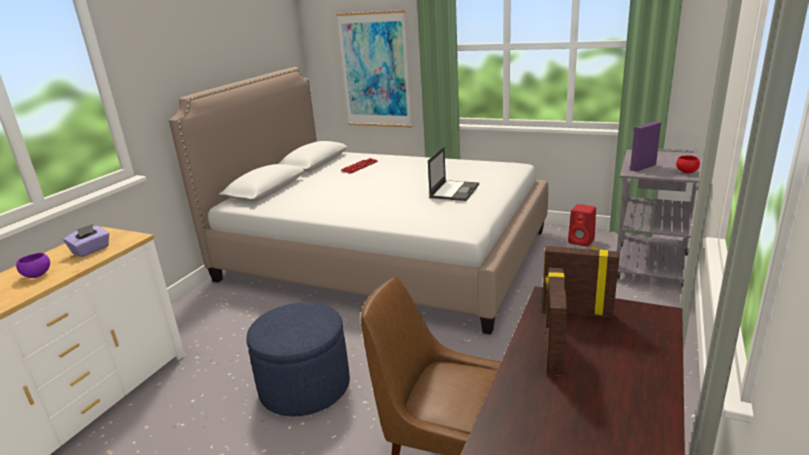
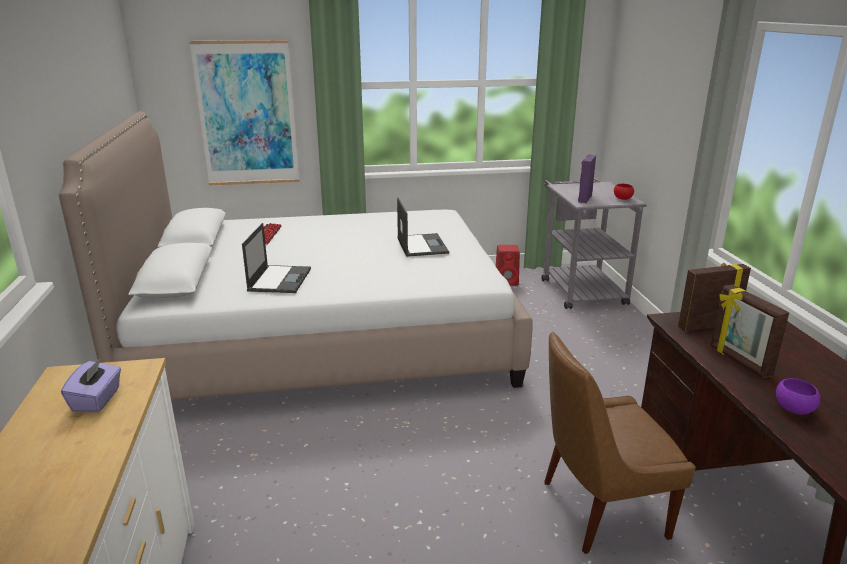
camera: 35 degrees left, 0 degrees up
purple bowl [16,253,50,278] -> purple bowl moved to [776,378,820,415]
blue ottoman [246,302,350,416] -> none
none -> laptop [242,223,311,293]

